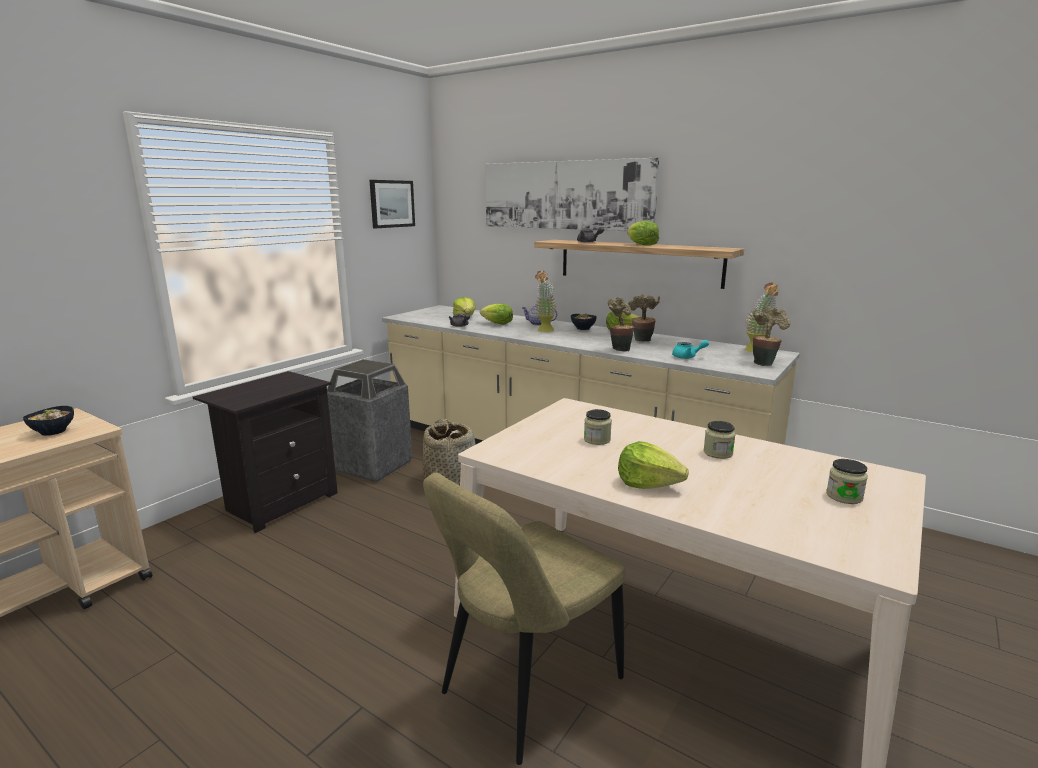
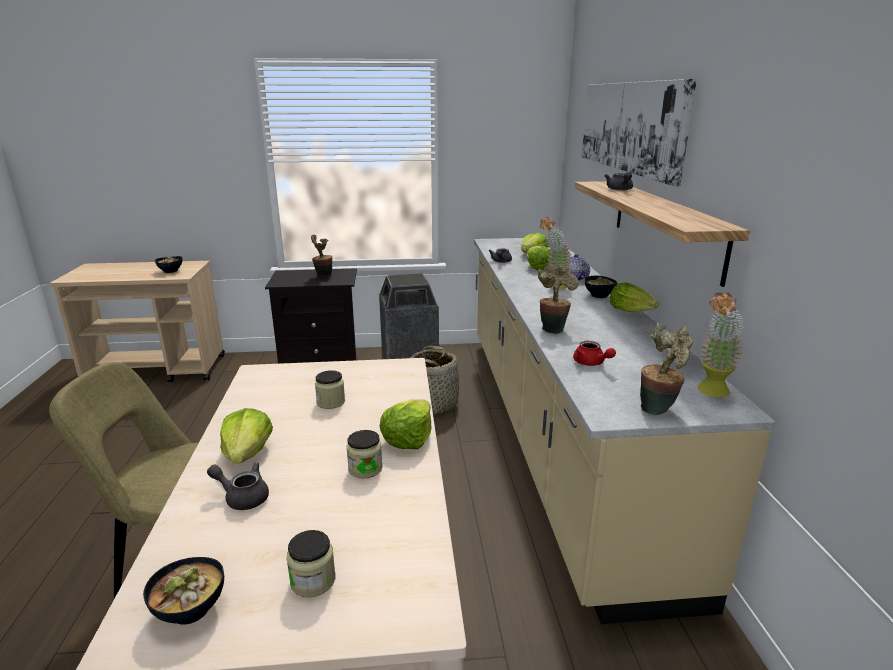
camera: 50 degrees right, 5 degrees up
picture [369,180,415,228] -> none
lettuce [627,221,659,246] -> lettuce moved to [380,399,431,450]
potted plant [628,293,660,342] -> potted plant moved to [311,235,332,277]
turquoise teapot [672,340,709,359] -> red teapot [573,341,616,366]
none -> bowl [143,557,224,625]
none -> grey teapot [207,462,269,510]

